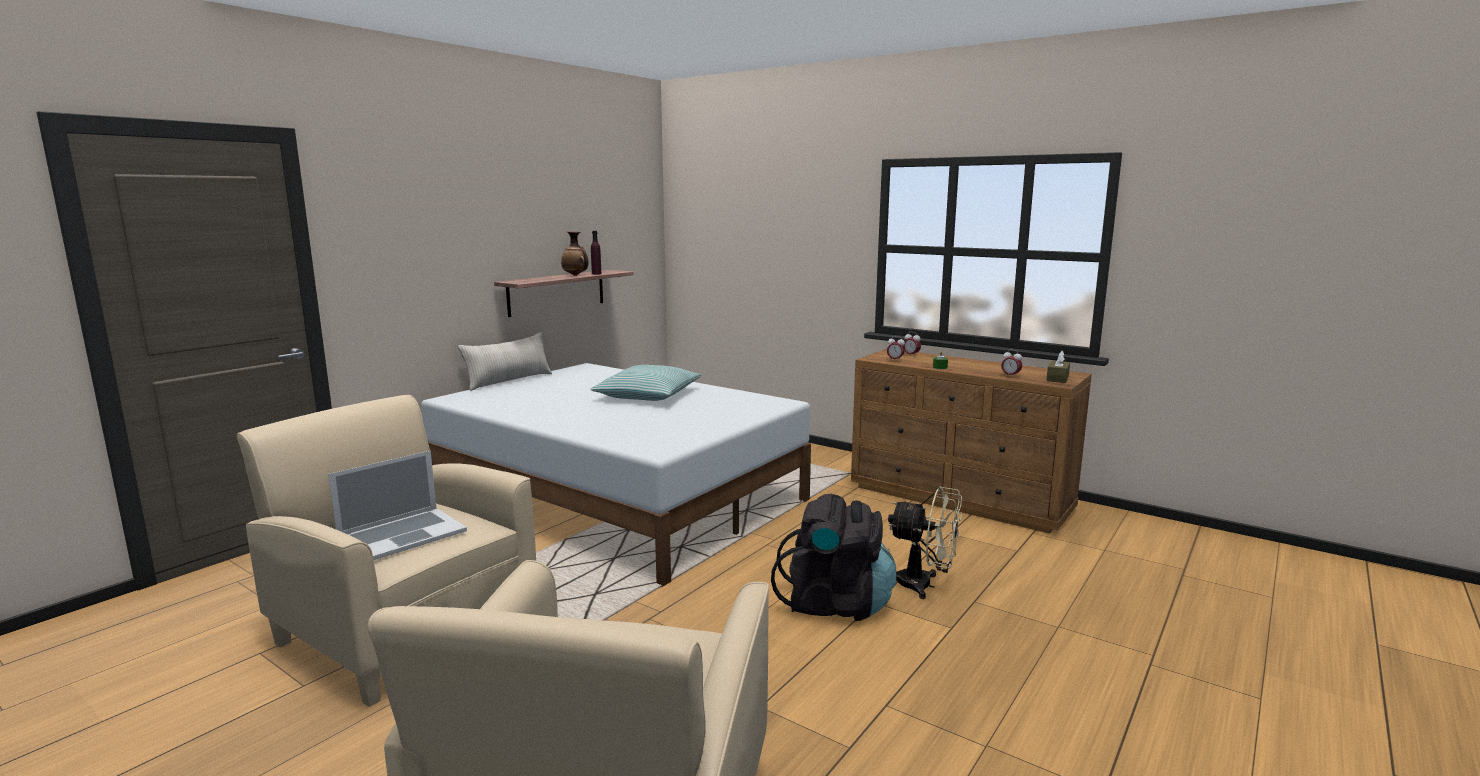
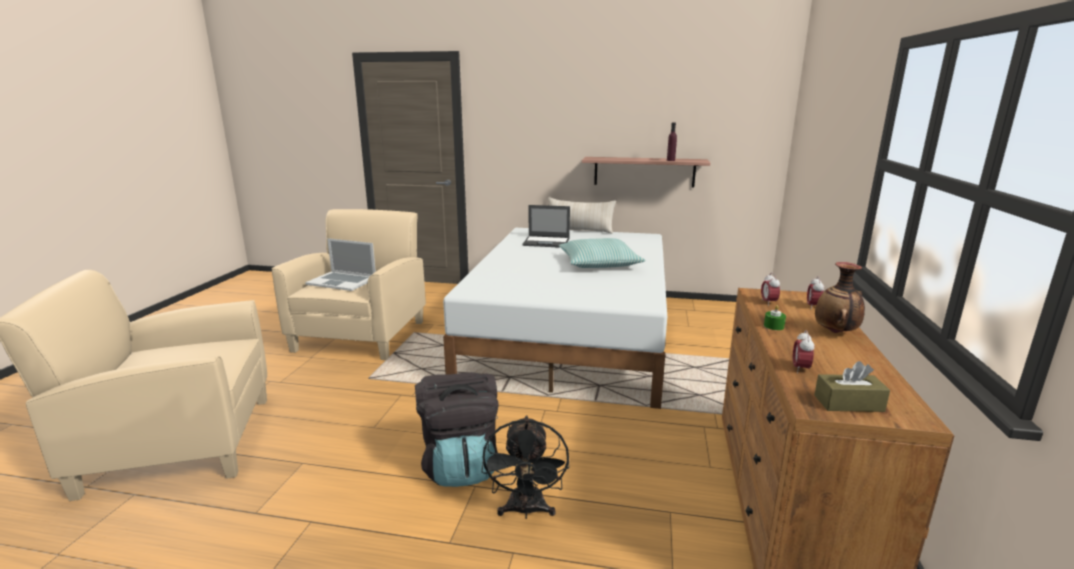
camera: 65 degrees right, 5 degrees up
vase [561,232,588,276] -> vase moved to [815,262,865,333]
beige fan [888,486,962,599] -> black fan [481,415,570,519]
none -> laptop [523,205,570,248]

